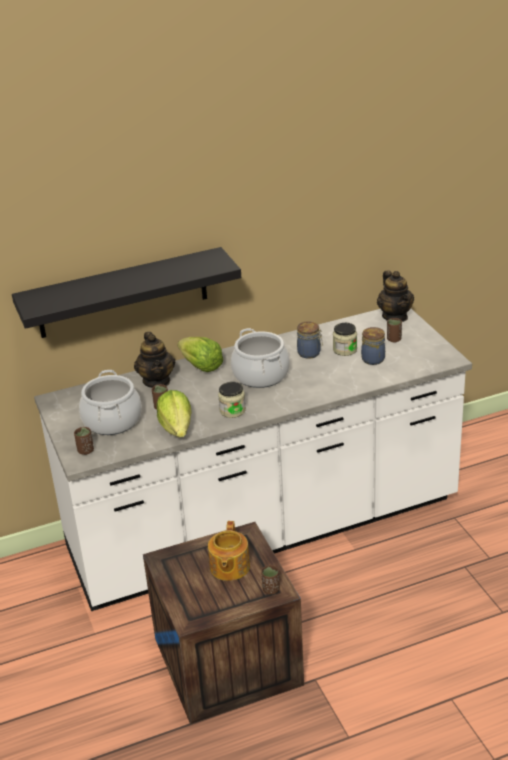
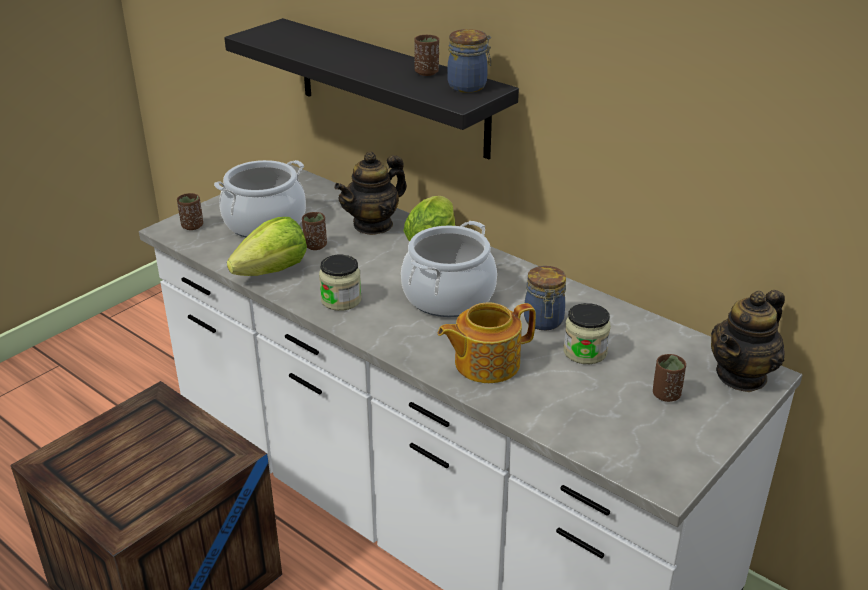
camera: 60 degrees right, 0 degrees up
teapot [208,521,250,581] -> teapot moved to [438,303,536,383]
brown cup [261,565,280,594] -> brown cup moved to [414,35,439,76]
jar [361,327,385,365] -> jar moved to [447,29,491,93]

